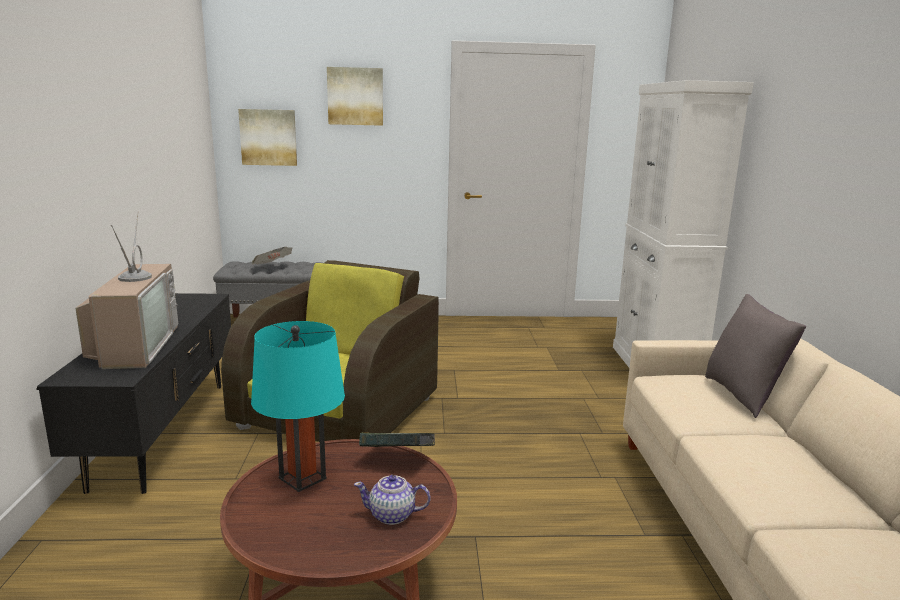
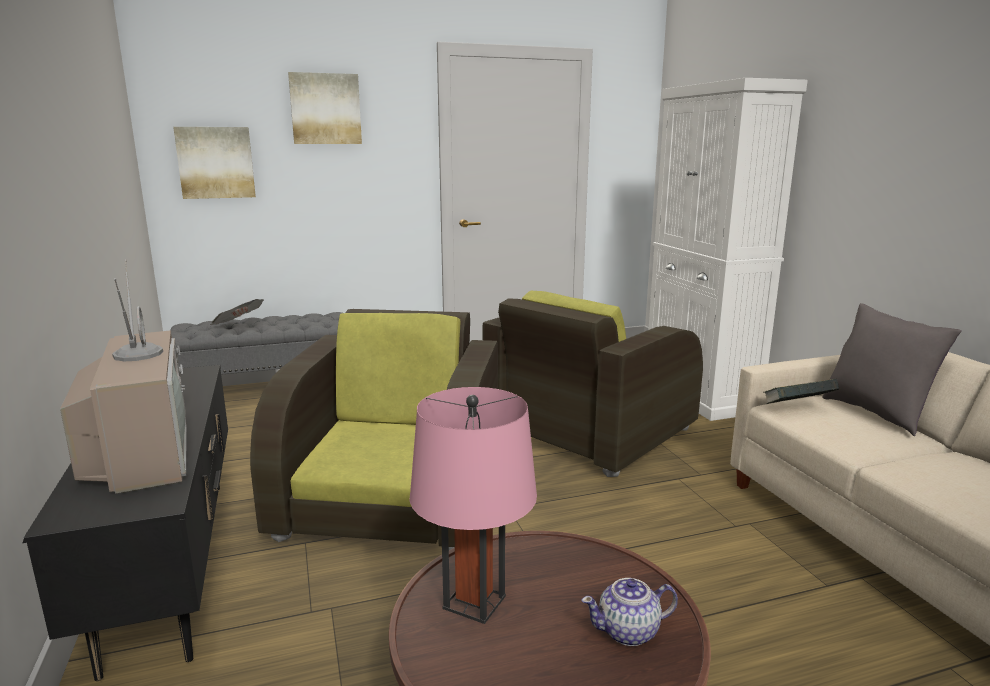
camera: 15 degrees left, 0 degrees up
turquoise table lamp [251,321,345,492] -> pink table lamp [410,387,537,624]
book [359,432,435,447] -> book moved to [763,379,839,404]
none -> brown armchair [482,291,703,477]

